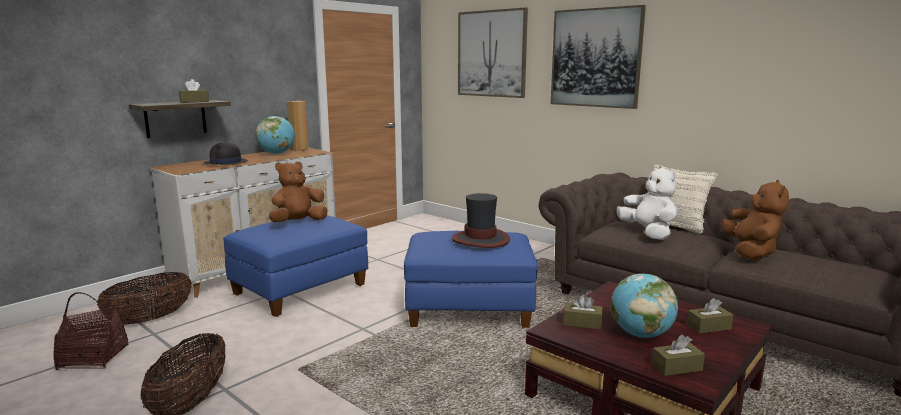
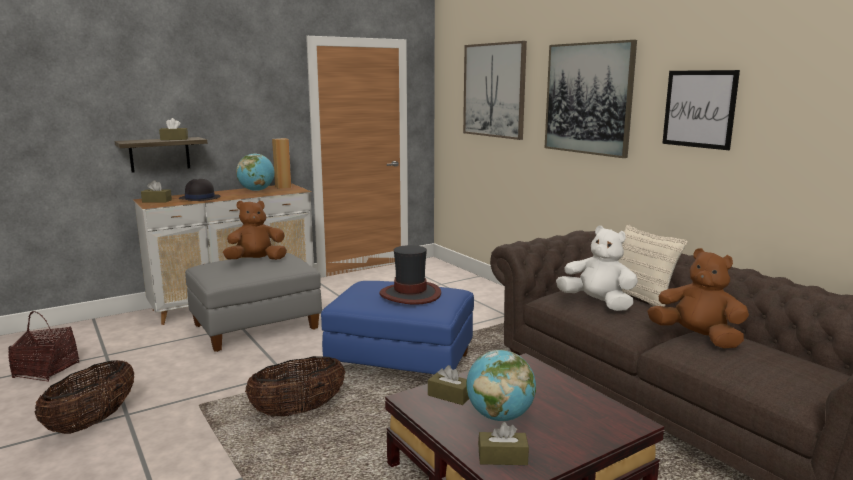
camera: 15 degrees right, 0 degrees up
basket [97,272,192,325] -> basket moved to [245,356,345,416]
blue ottoman [223,216,368,317] -> grey ottoman [185,253,322,352]
white plush toy [617,166,677,240] -> white plush toy turned 45 degrees counterclockwise [556,226,638,311]
brown tissue box [686,298,733,334] -> brown tissue box moved to [141,180,172,202]
brown plush toy [722,180,789,260] -> brown plush toy turned 75 degrees counterclockwise [648,248,749,348]
none -> picture [662,70,740,150]

